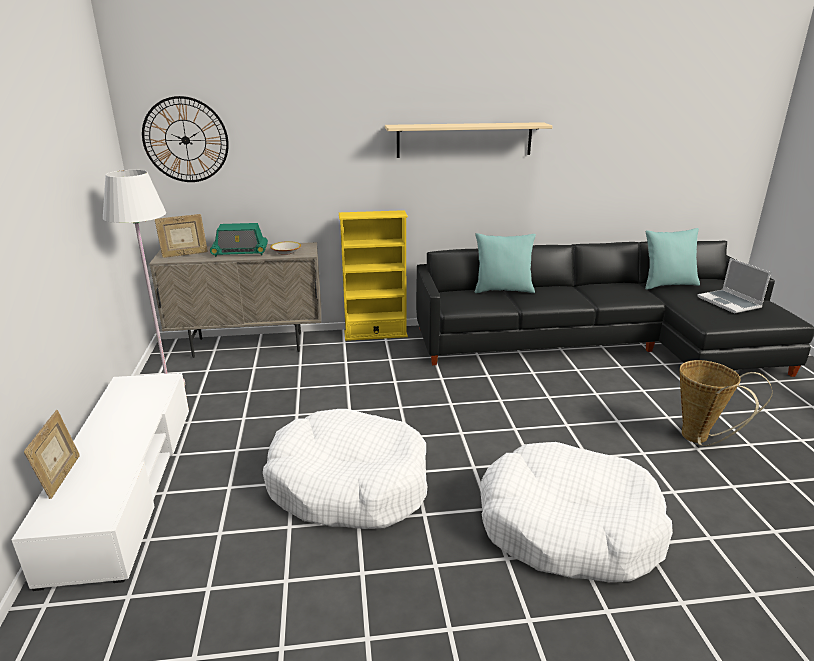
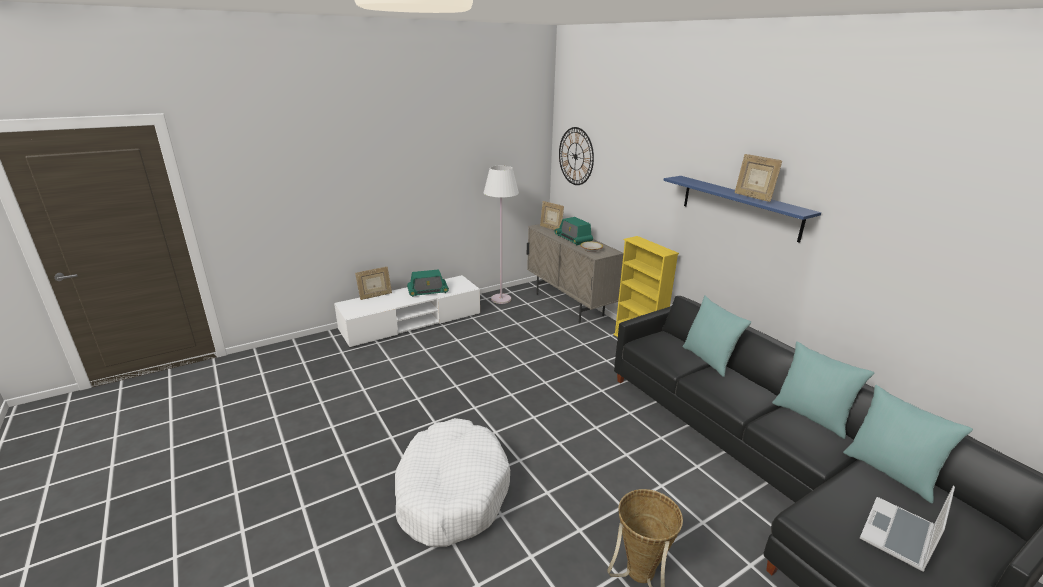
camera: 65 degrees right, 0 degrees up
white dog bed [263,409,427,529] -> none
beige shelf [385,122,553,158] -> blue shelf [663,176,821,243]
none -> radio [407,269,449,297]
none -> picture frame [735,154,782,202]
none -> turquoise pillow [772,341,874,439]

